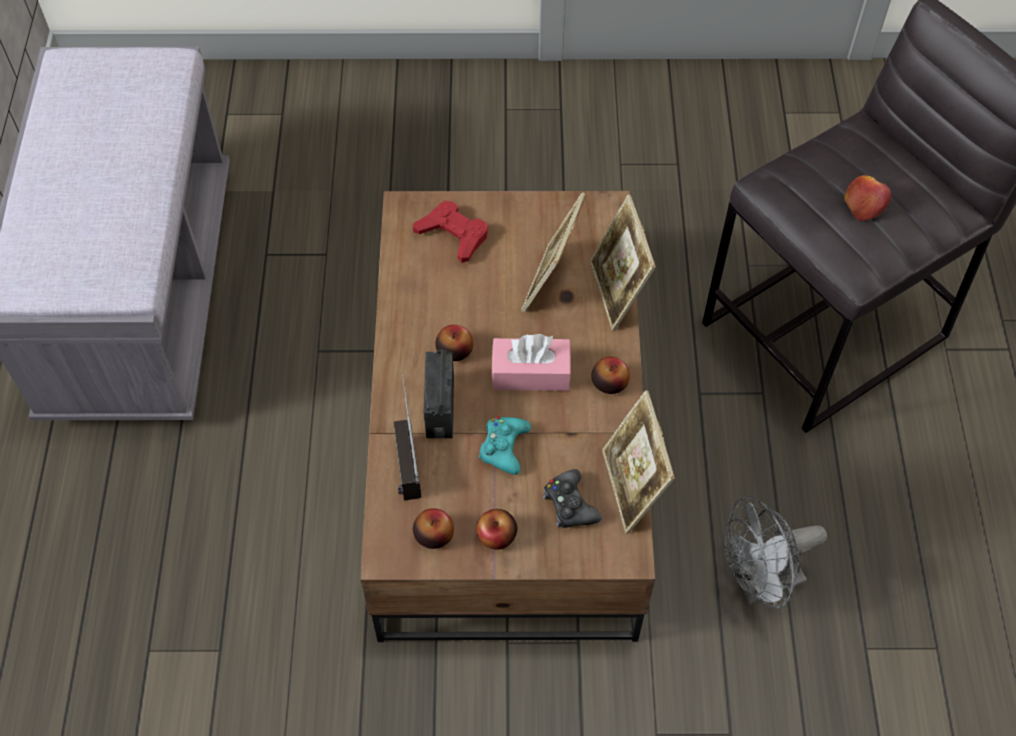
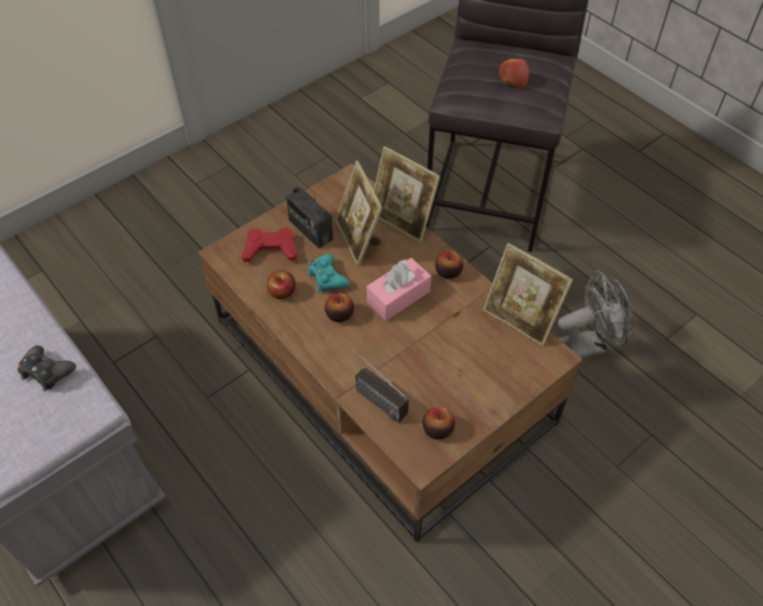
camera: 40 degrees left, 5 degrees down
radio [424,349,454,438] -> radio moved to [286,187,333,249]
apple [476,509,517,550] -> apple moved to [267,270,296,299]
turquoise game controller [479,416,531,475] -> turquoise game controller moved to [308,254,350,292]
black game controller [543,469,602,528] -> black game controller moved to [18,345,76,391]
grey fan [723,497,827,608] -> grey fan turned 135 degrees counterclockwise [558,270,634,358]

